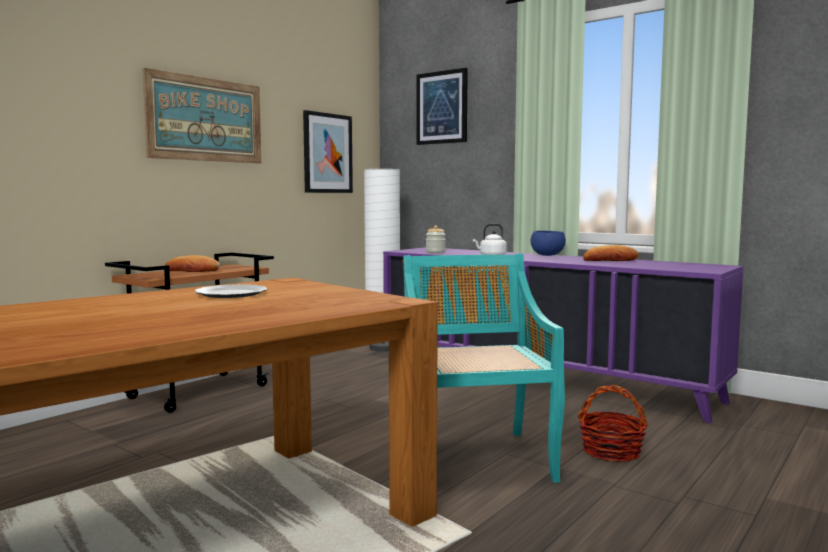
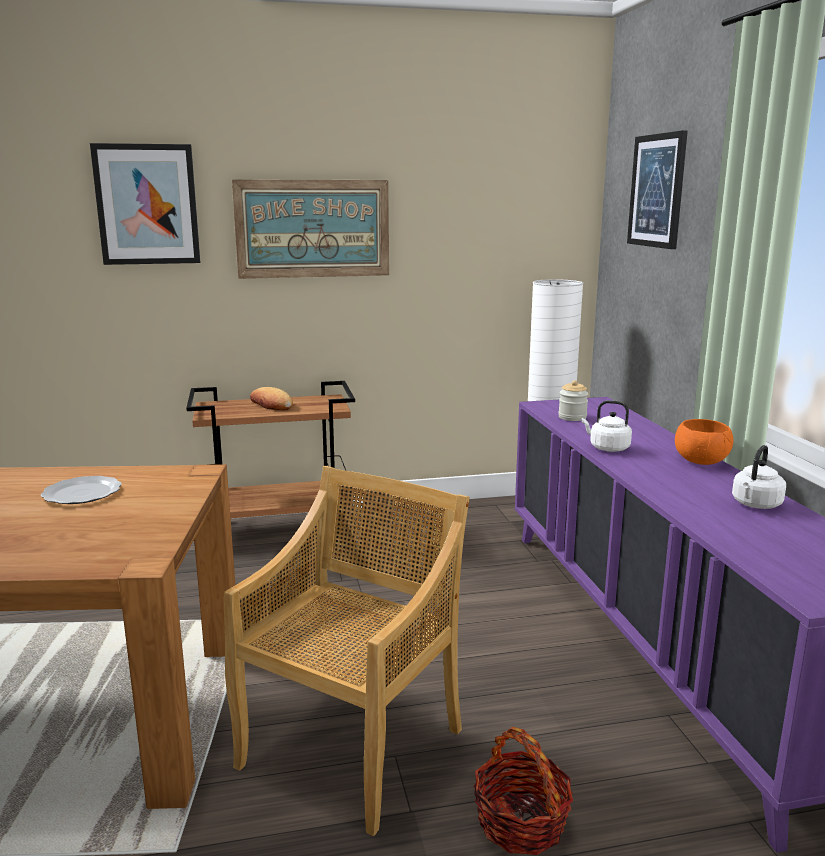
camera: 40 degrees right, 10 degrees up
picture [303,110,353,193] -> picture moved to [90,143,200,265]
turquoise chair [403,254,565,483] -> beige chair [224,466,470,836]
blue bowl [531,231,566,256] -> orange bowl [675,419,733,465]
bread [583,245,639,261] -> white kettle [732,445,786,509]

